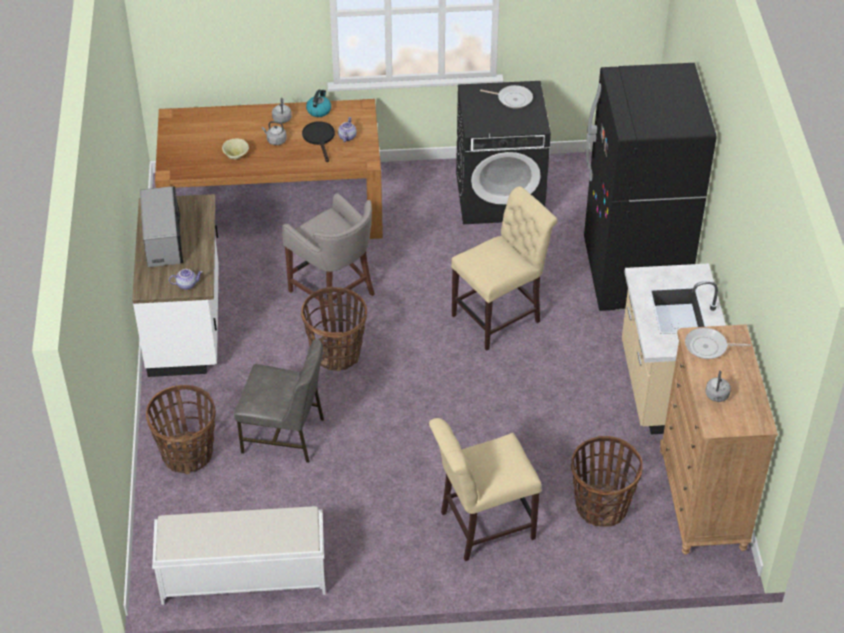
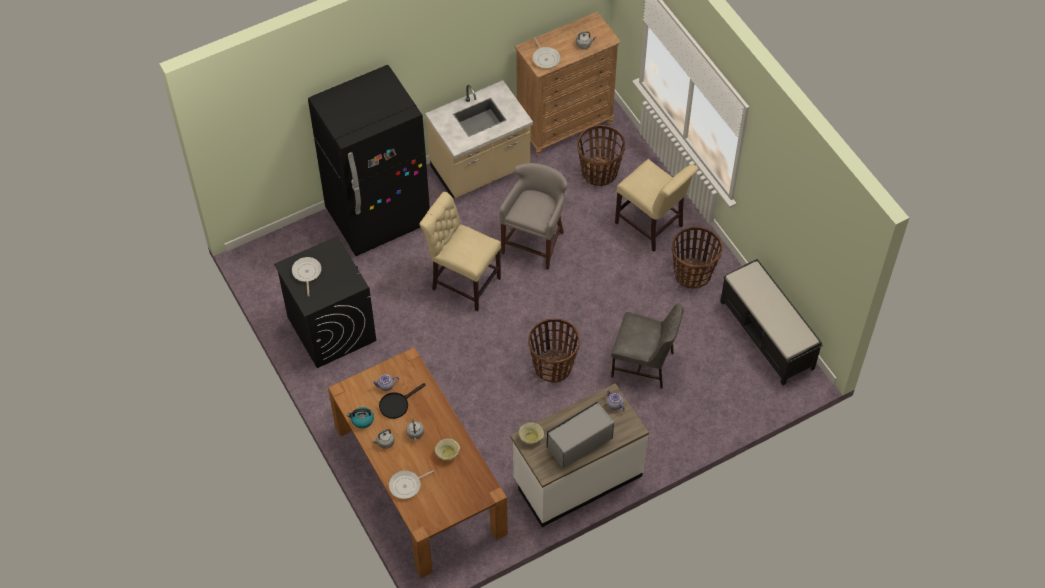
camera: 115 degrees left, 10 degrees up
basket [146,385,216,474] -> basket moved to [672,226,722,289]
white bench [152,506,326,605] -> black bench [720,259,823,385]
grey chair [234,339,324,463] -> grey chair turned 120 degrees clockwise [611,303,684,389]
grey stool [282,193,375,318] -> grey stool moved to [500,163,568,270]
none -> frying pan [389,470,435,499]
none -> beige bowl [519,422,544,444]

